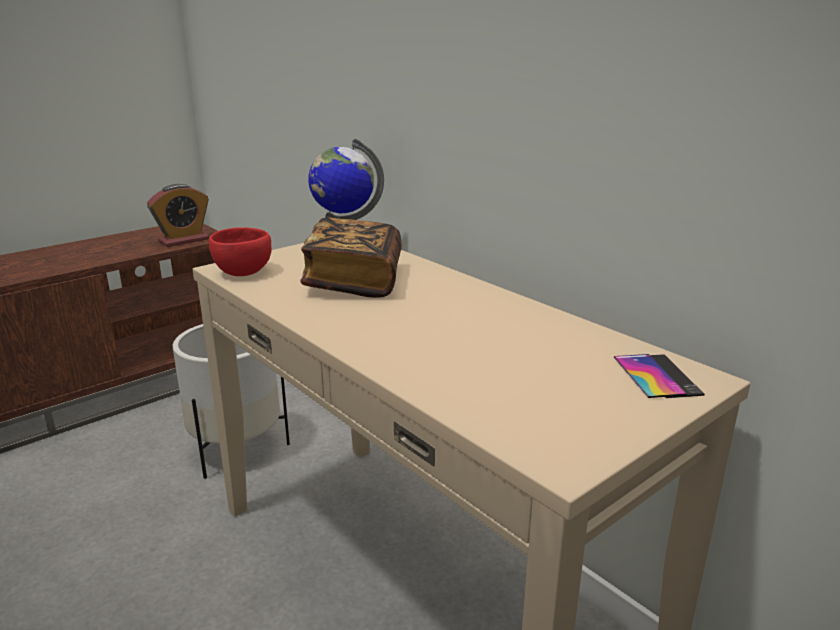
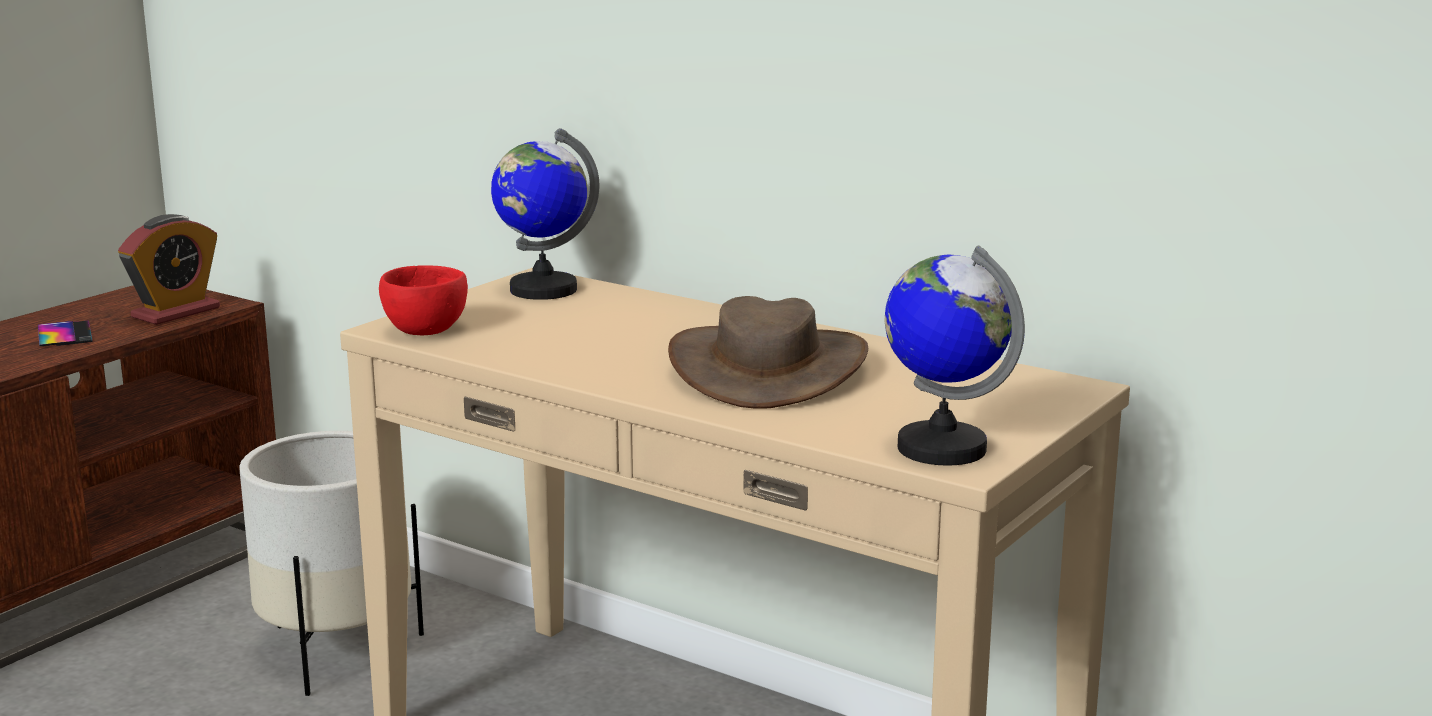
camera: 15 degrees left, 5 degrees down
book [300,218,402,298] -> none
phone [614,354,705,398] -> phone moved to [38,320,93,346]
none -> brown hat [668,296,868,409]
none -> globe [884,245,1025,466]

